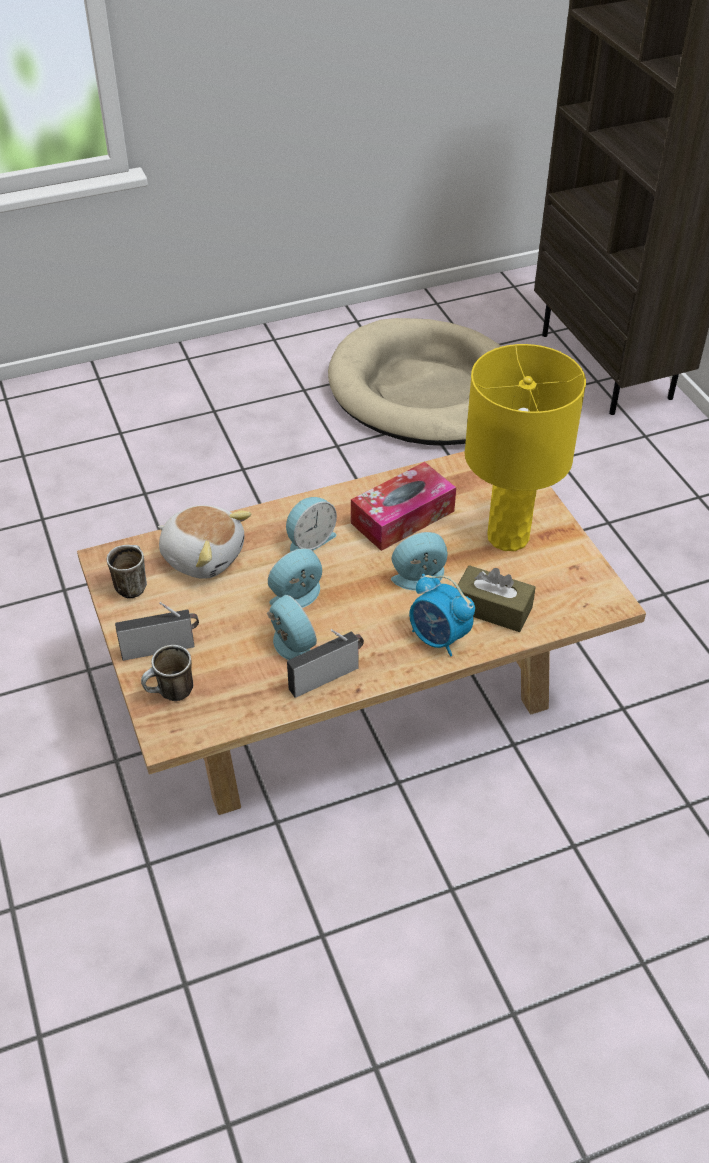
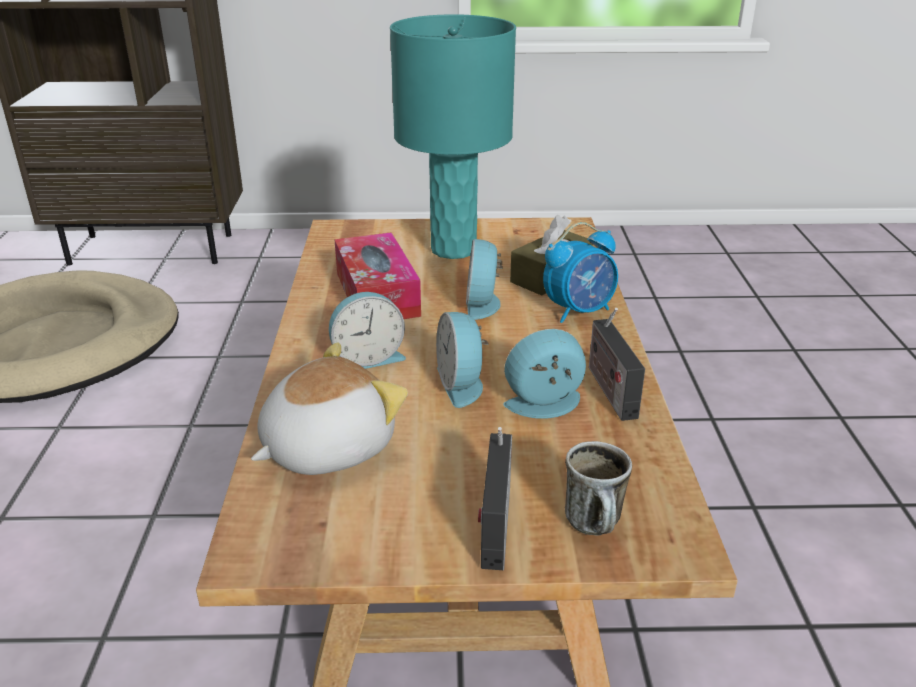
camera: 70 degrees left, 15 degrees down
mug [107,545,147,599] -> none
alarm clock [286,497,337,552] -> alarm clock turned 90 degrees clockwise [329,292,406,369]
yellow table lamp [464,344,586,551] -> turquoise table lamp [390,14,516,259]

